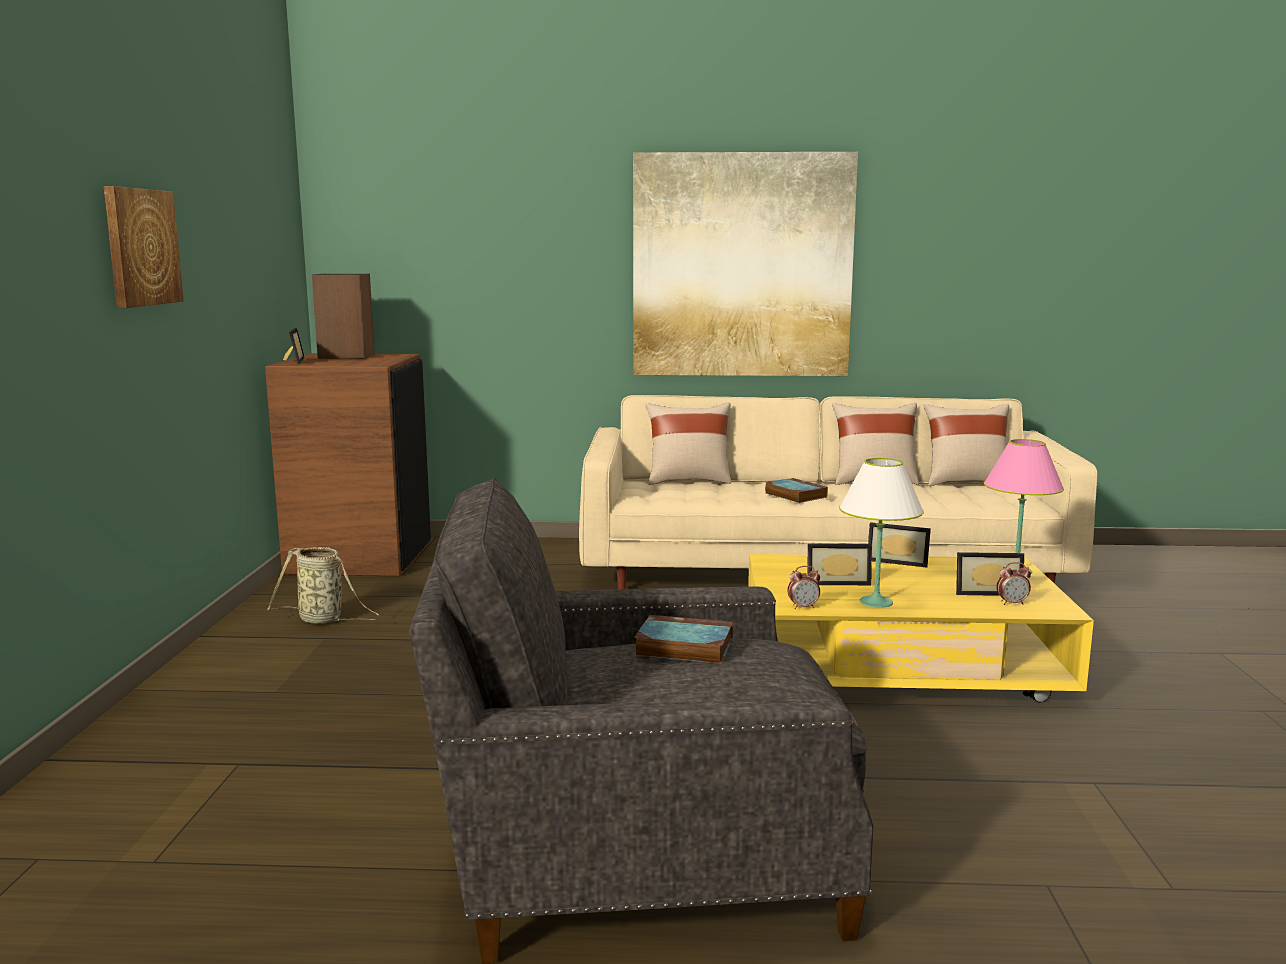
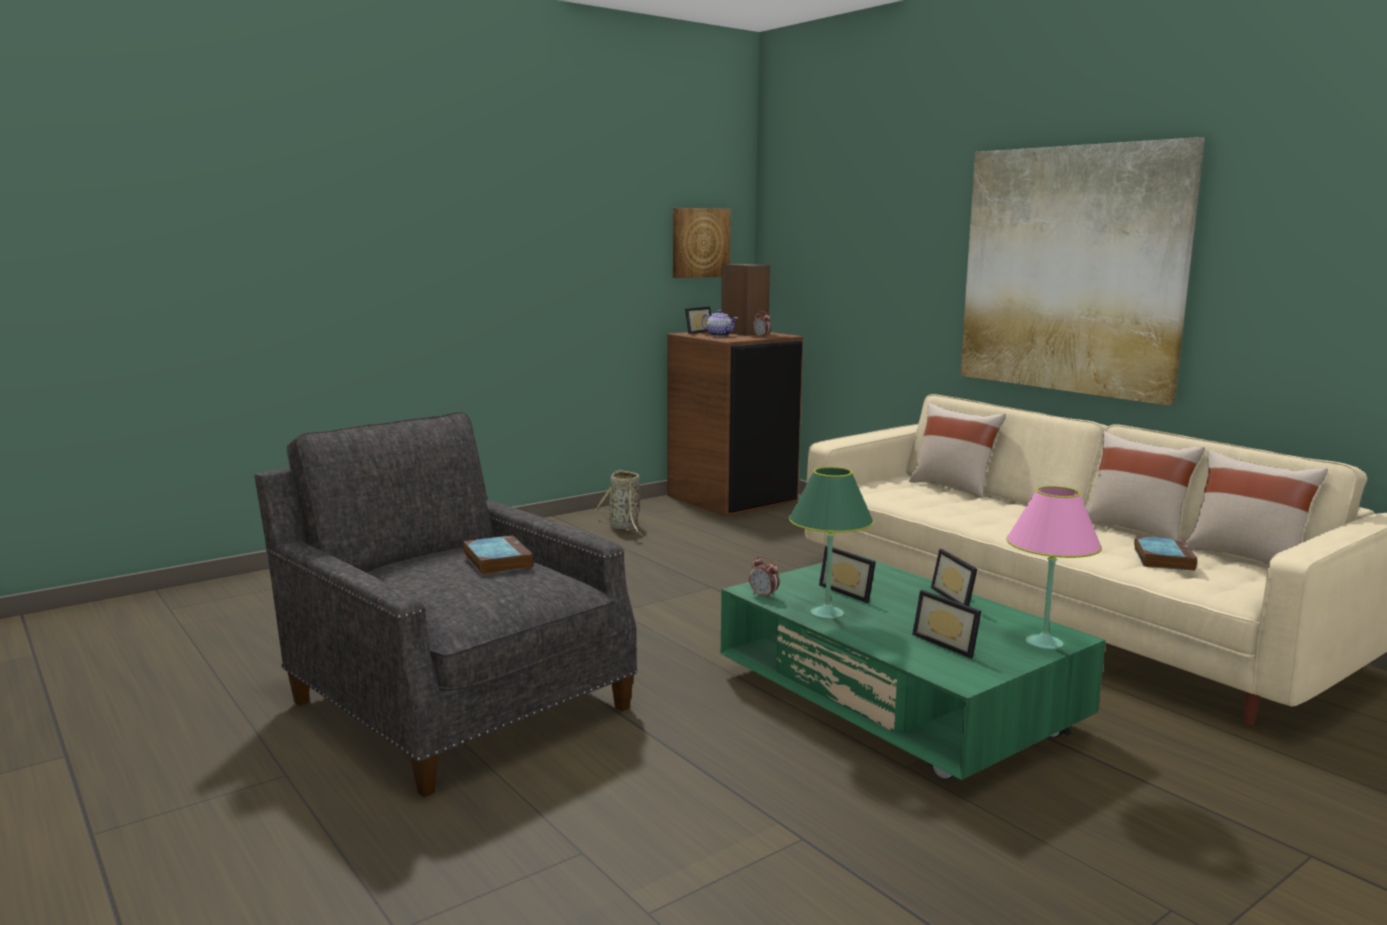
camera: 50 degrees right, 0 degrees up
picture [104,186,184,308] -> picture moved to [673,208,731,278]
yellow coffee table [748,554,1094,703] -> green coffee table [721,554,1106,780]
book [765,478,828,503] -> book moved to [1134,536,1197,571]
white table lamp [839,458,924,608] -> green table lamp [789,467,874,619]
alarm clock [996,562,1031,605] -> alarm clock moved to [753,311,771,338]
none -> teapot [702,310,737,337]

